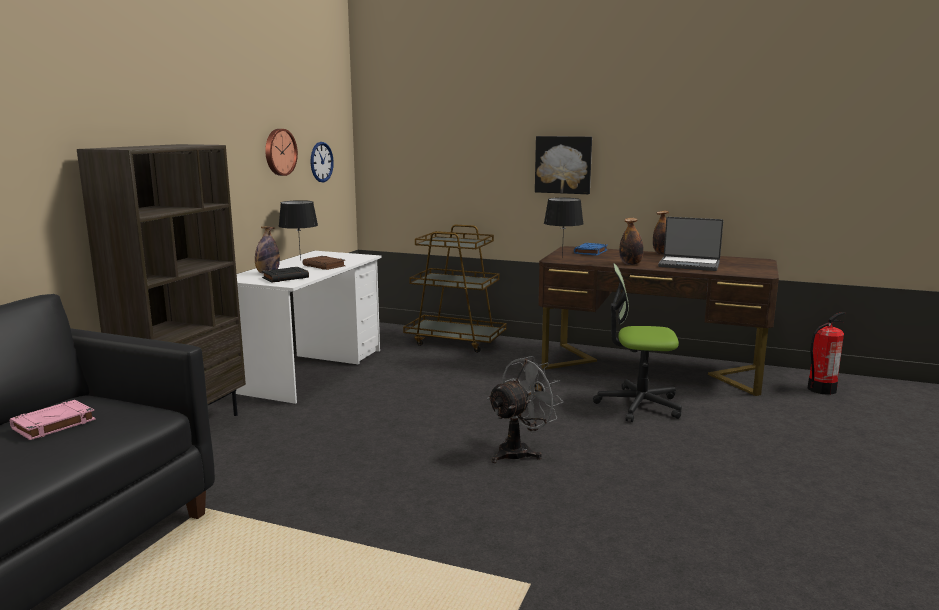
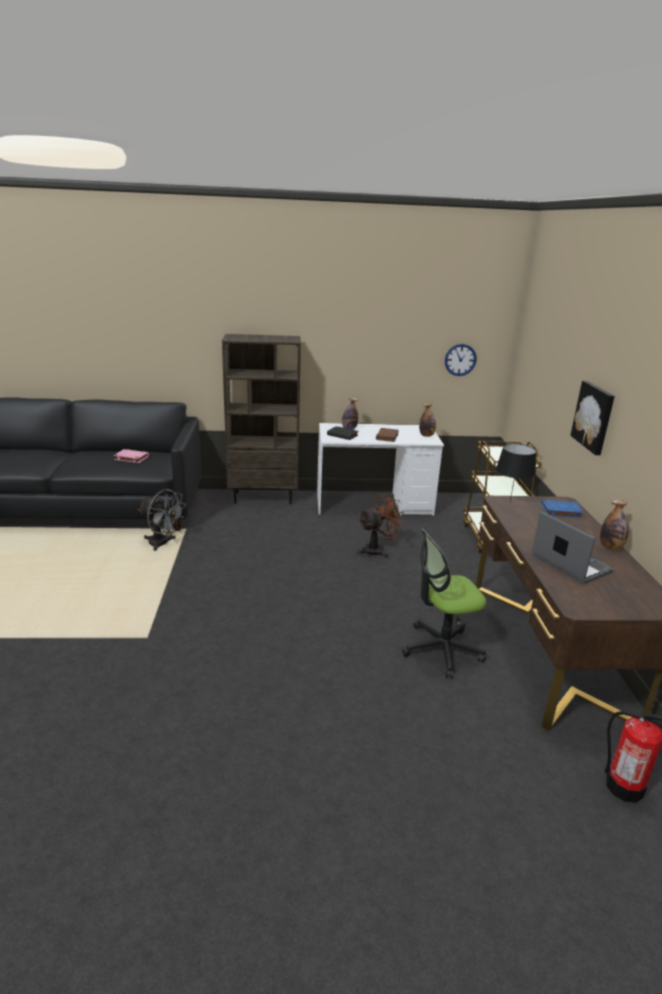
camera: 65 degrees right, 10 degrees up
wall clock [265,129,298,176] -> none
black table lamp [279,200,318,260] -> none
grey fan [487,356,564,463] -> grey fan moved to [137,489,185,551]
office chair [593,263,682,422] -> office chair turned 90 degrees counterclockwise [402,528,486,679]
bottle [619,218,644,265] -> bottle moved to [419,403,436,437]
laptop [658,217,723,271] -> laptop turned 150 degrees clockwise [532,512,614,584]
none -> brown fan [357,494,405,558]

